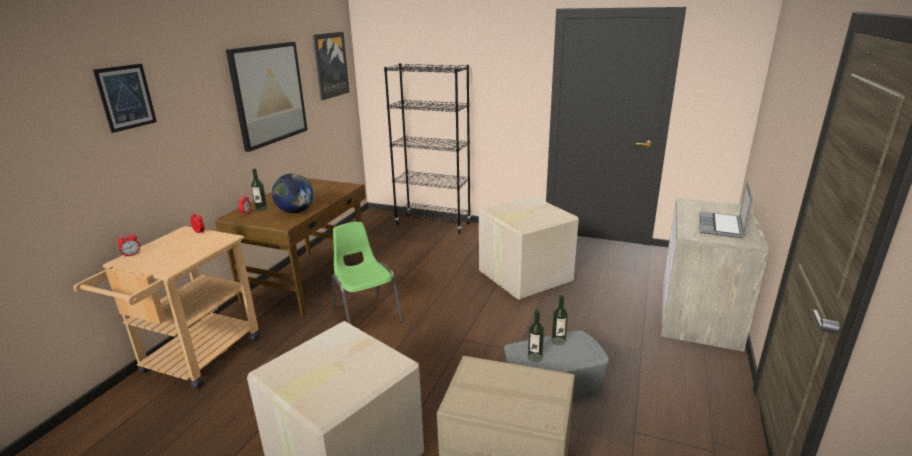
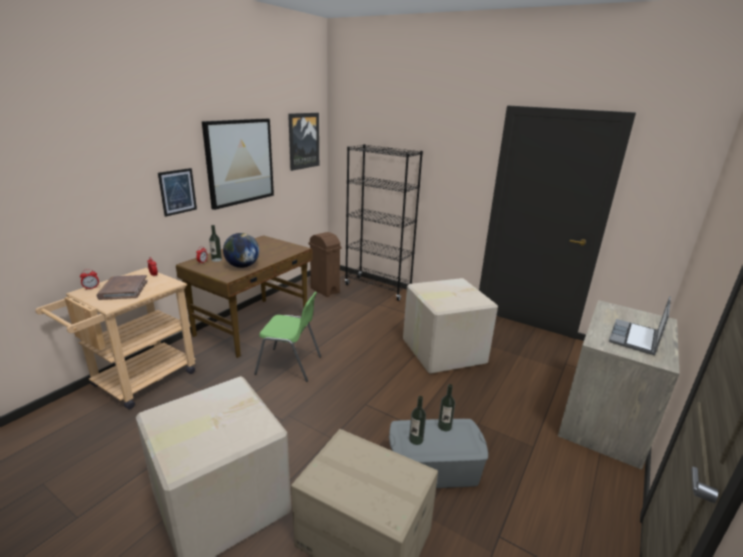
camera: 10 degrees right, 0 degrees up
picture [93,64,157,133] -> picture moved to [158,168,197,217]
green chair [332,222,403,324] -> green chair turned 120 degrees clockwise [254,292,321,382]
none -> brown book [97,275,148,300]
none -> brown trash can [308,232,342,297]

